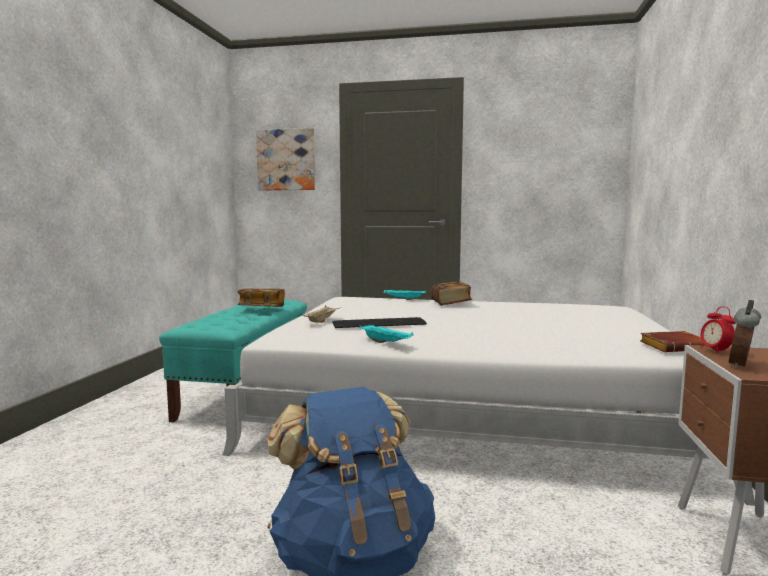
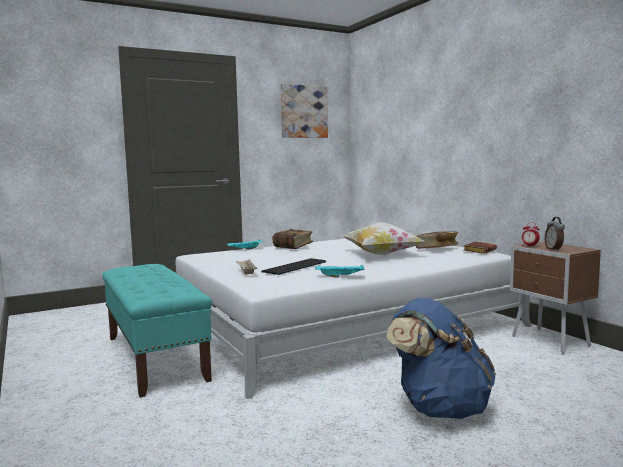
camera: 40 degrees left, 0 degrees up
book [237,289,285,307] -> book moved to [416,231,459,249]
picture [256,128,315,190] -> picture moved to [280,84,328,138]
none -> pillow [343,222,425,255]

